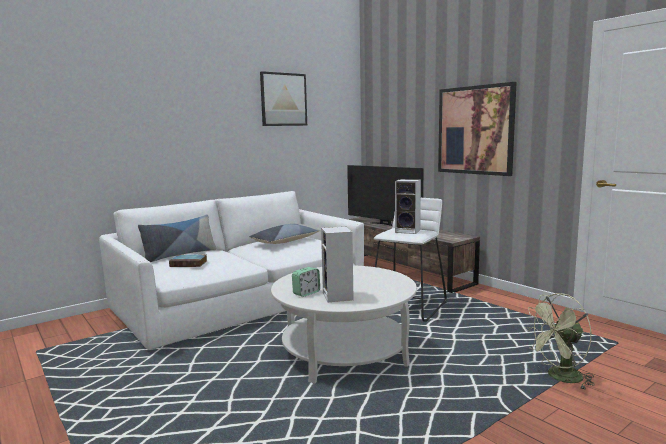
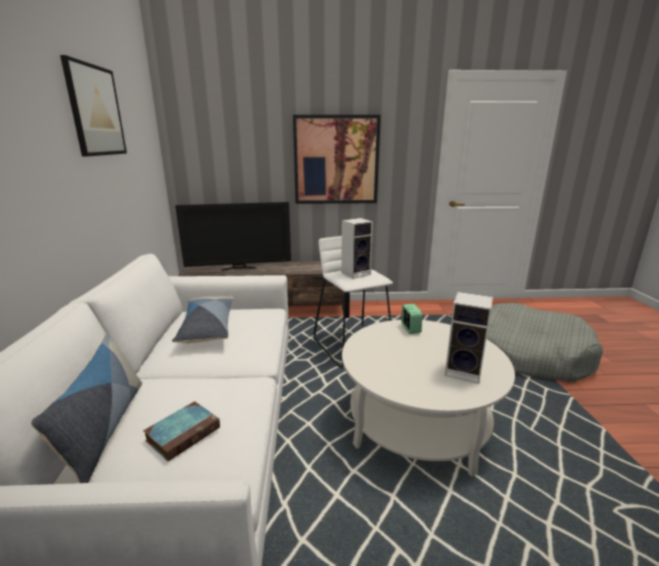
camera: 55 degrees left, 10 degrees up
alarm clock [292,267,320,297] -> alarm clock moved to [402,304,422,334]
green fan [524,293,595,390] -> grey dog bed [486,303,603,382]

